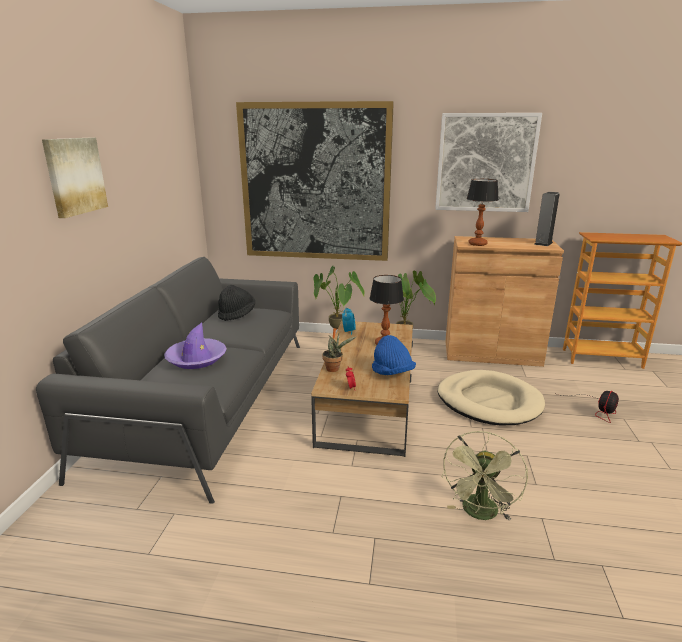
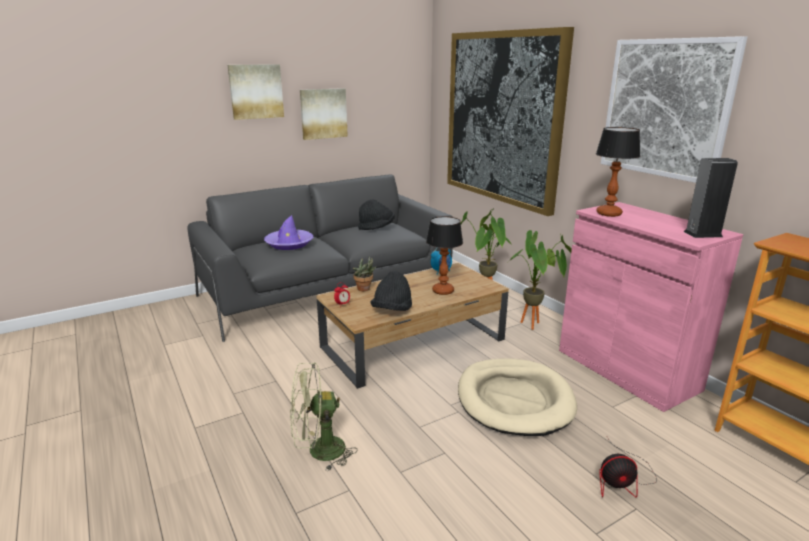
camera: 50 degrees right, 0 degrees up
blue hat [372,335,416,375] -> black hat [370,271,412,311]
brown cabinet [445,236,564,367] -> pink cabinet [559,202,743,412]
none -> picture [300,88,348,140]

